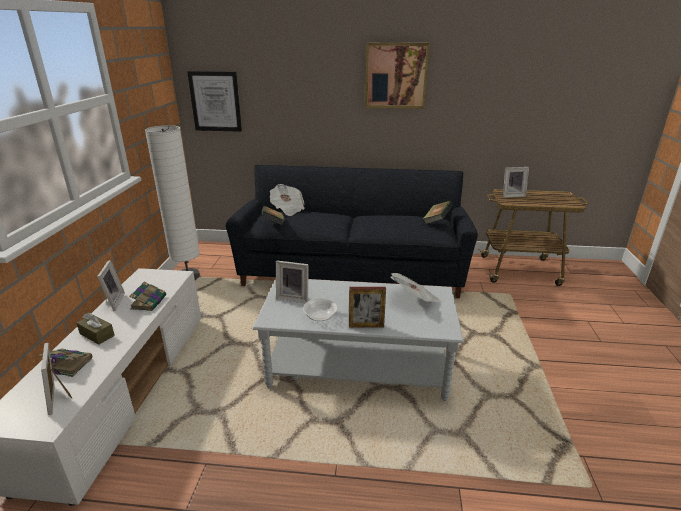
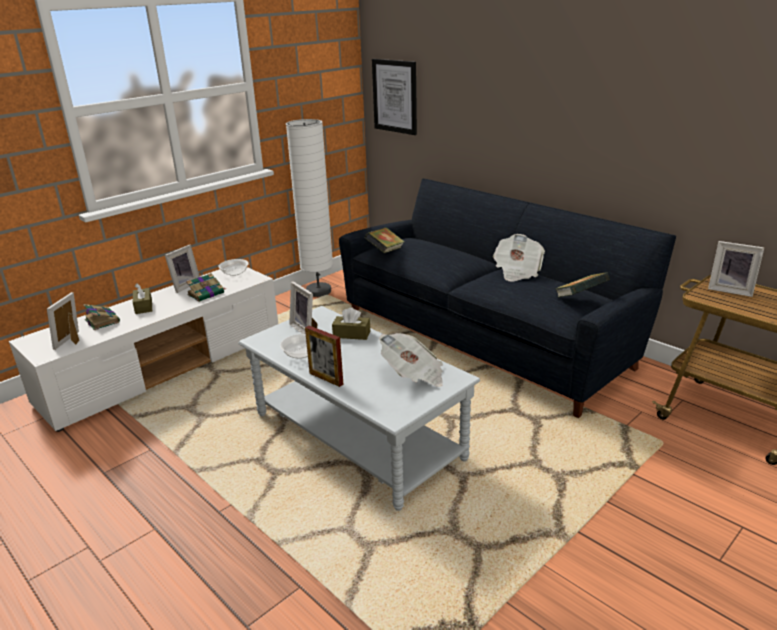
camera: 40 degrees right, 0 degrees up
newspaper [270,184,305,216] -> newspaper moved to [493,234,545,281]
picture [365,43,430,109] -> none
none -> bowl [219,259,249,276]
none -> brown tissue box [332,307,370,340]

